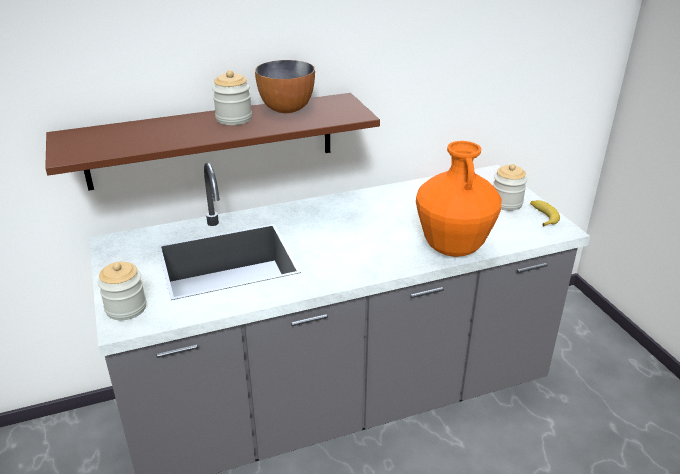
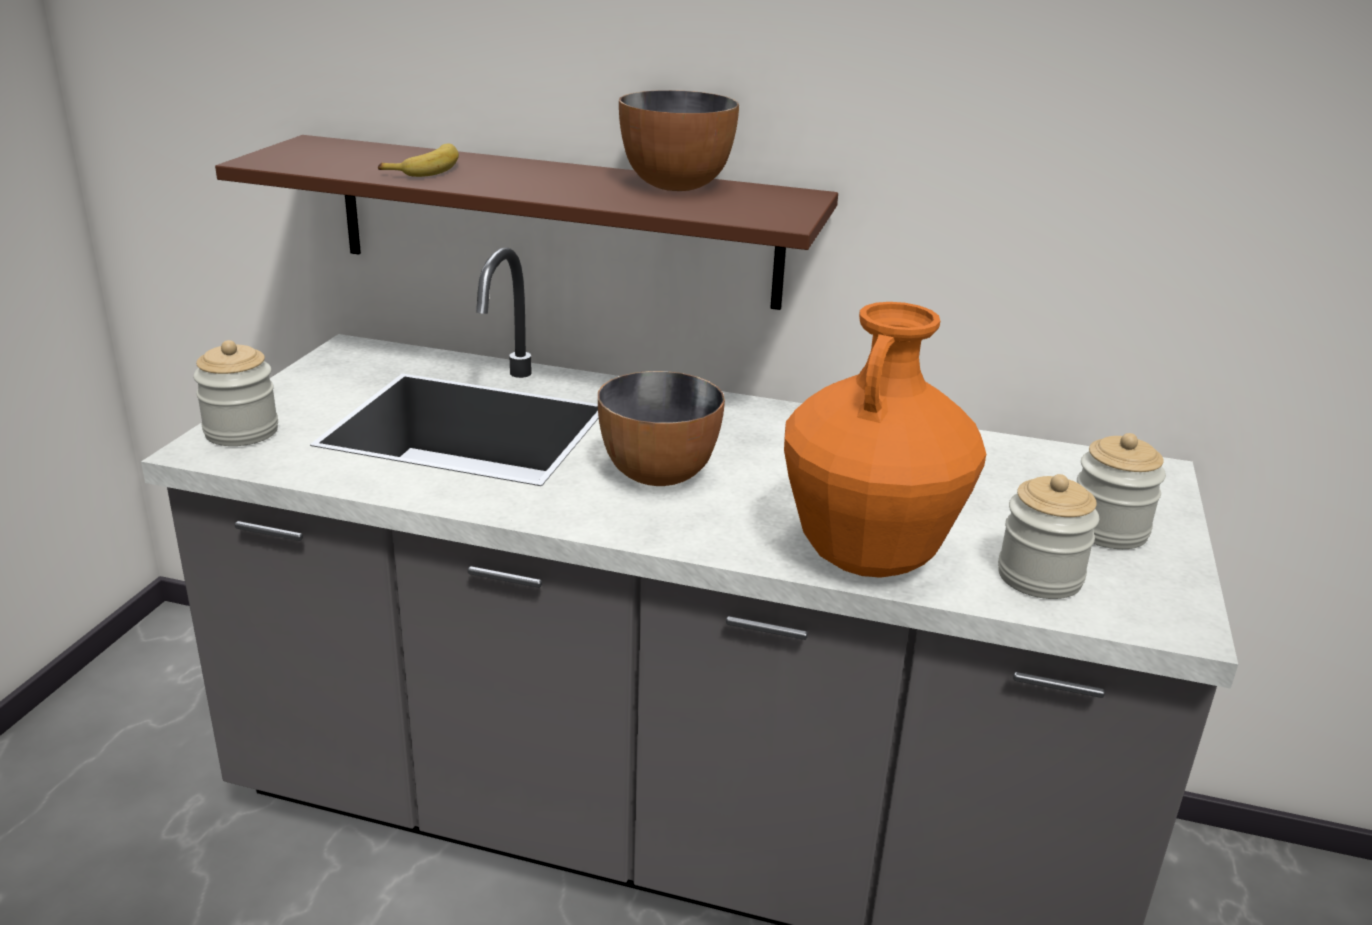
camera: 35 degrees right, 5 degrees down
jar [212,70,252,125] -> jar moved to [998,474,1099,599]
banana [530,200,560,226] -> banana moved to [378,144,459,177]
none -> bowl [598,371,725,486]

